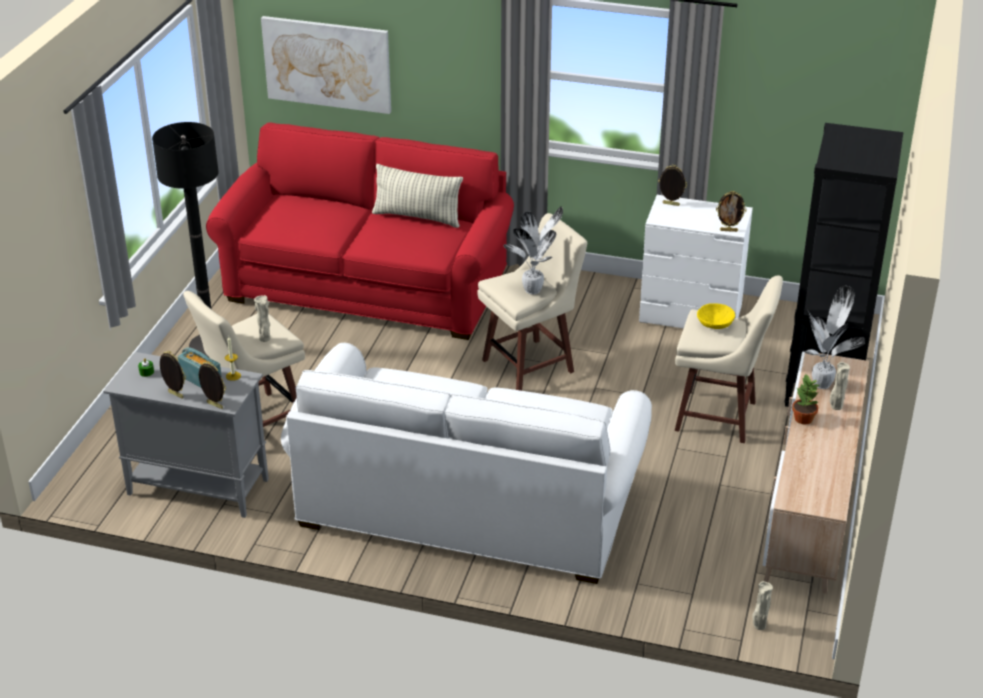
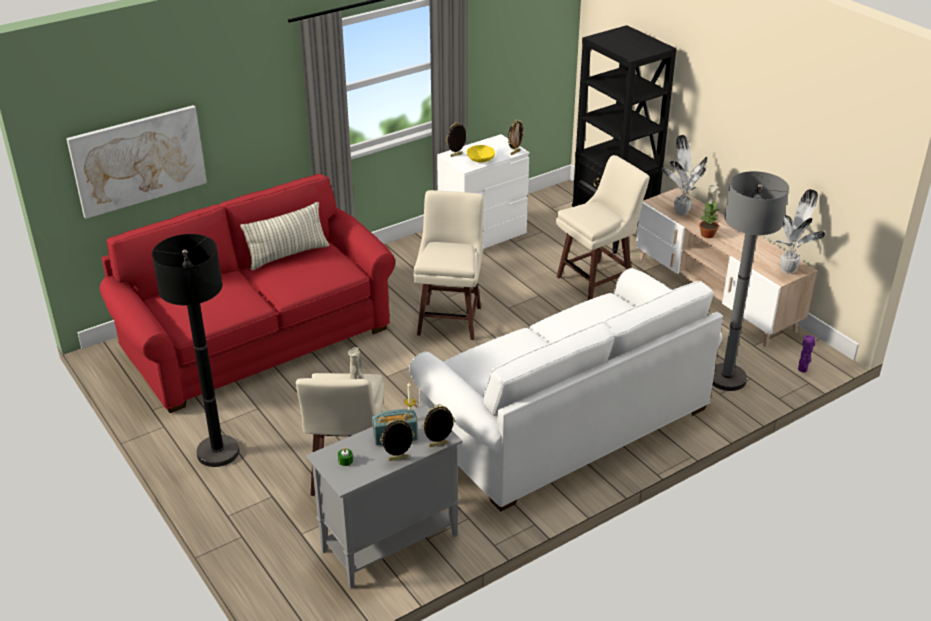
camera: 50 degrees left, 0 degrees up
potted plant [503,206,563,294] -> potted plant moved to [776,189,825,273]
yellow bowl [697,303,735,329] -> yellow bowl moved to [467,145,495,163]
beige vase [752,581,773,630] -> purple vase [798,335,815,372]
none -> grey floor lamp [712,171,789,391]

